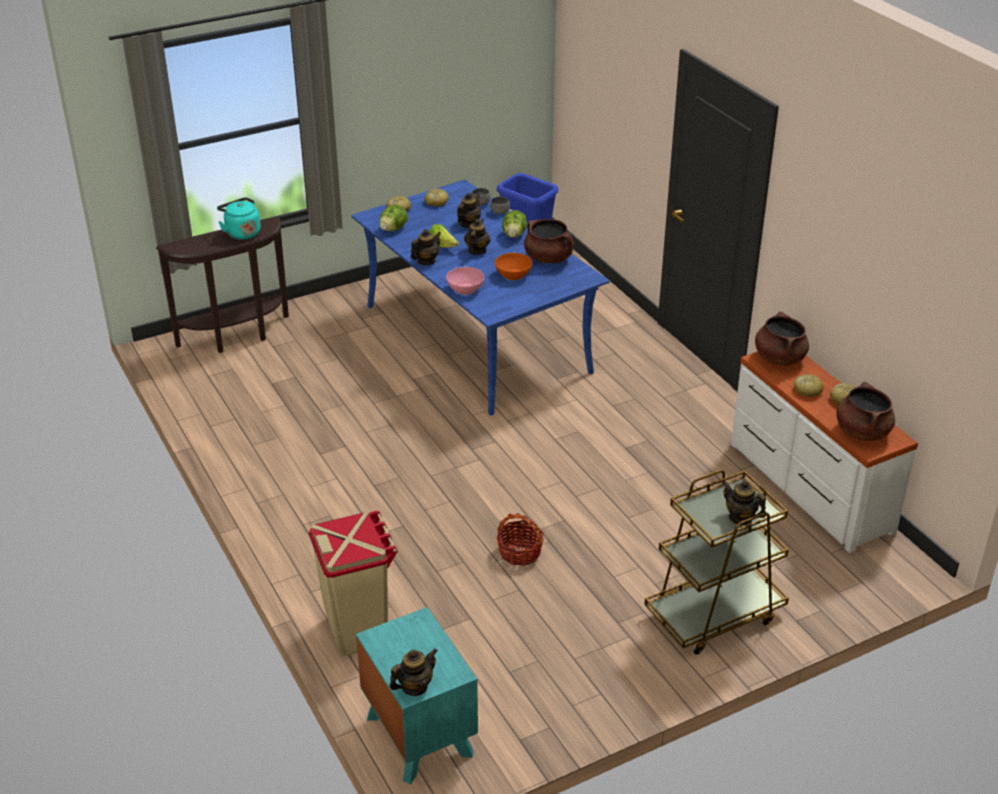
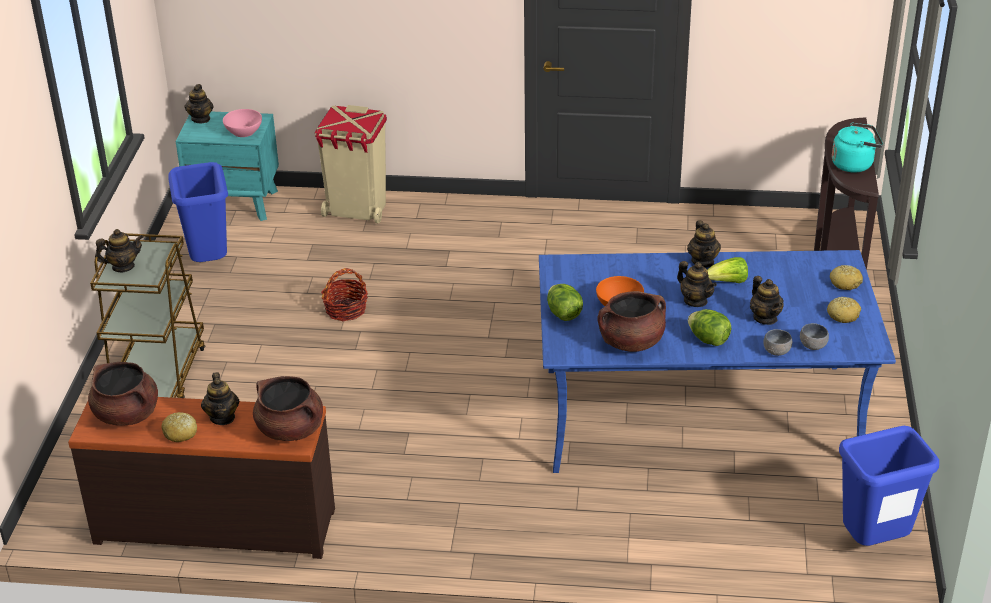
camera: 125 degrees right, 0 degrees up
lettuce [379,205,408,231] -> lettuce moved to [547,284,583,321]
pink bowl [446,267,484,295] -> pink bowl moved to [223,109,262,137]
white dresser [731,352,918,553] -> brown dresser [68,397,335,559]
bread [794,374,824,397] -> teapot [201,372,240,425]
none -> blue trash can [168,162,228,262]

